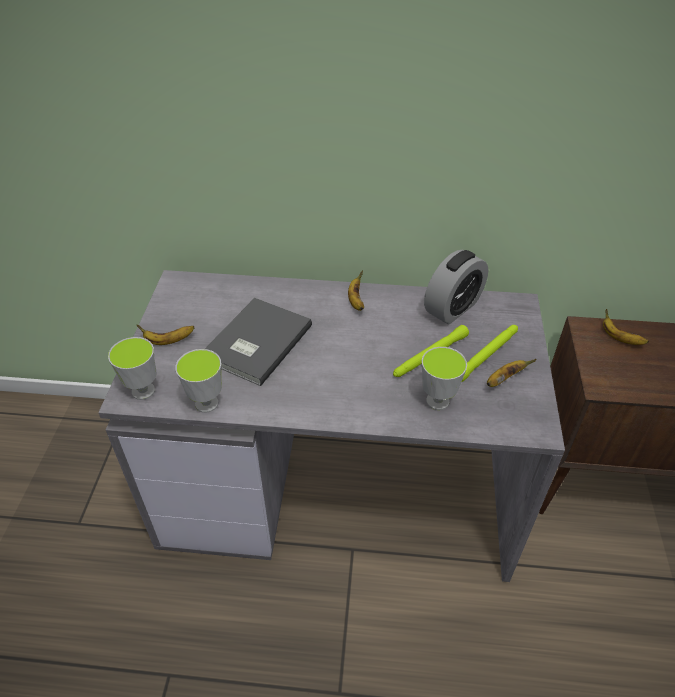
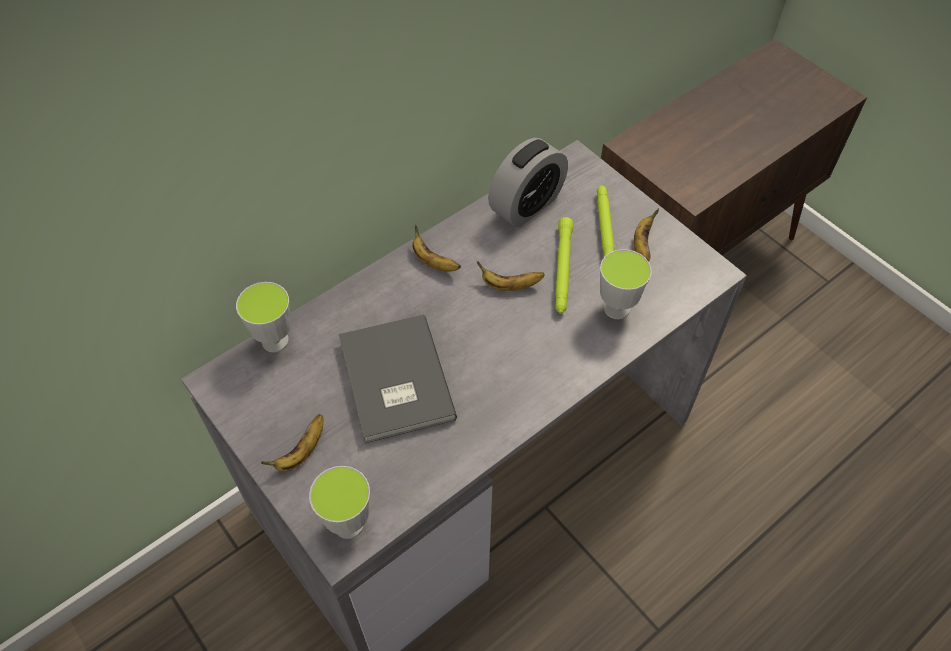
camera: 45 degrees left, 10 degrees up
cup [175,349,222,413] -> cup moved to [236,282,291,353]
alarm clock [424,250,488,324] -> alarm clock turned 45 degrees clockwise [488,138,568,227]
banana [603,309,649,345] -> banana moved to [477,262,545,291]

